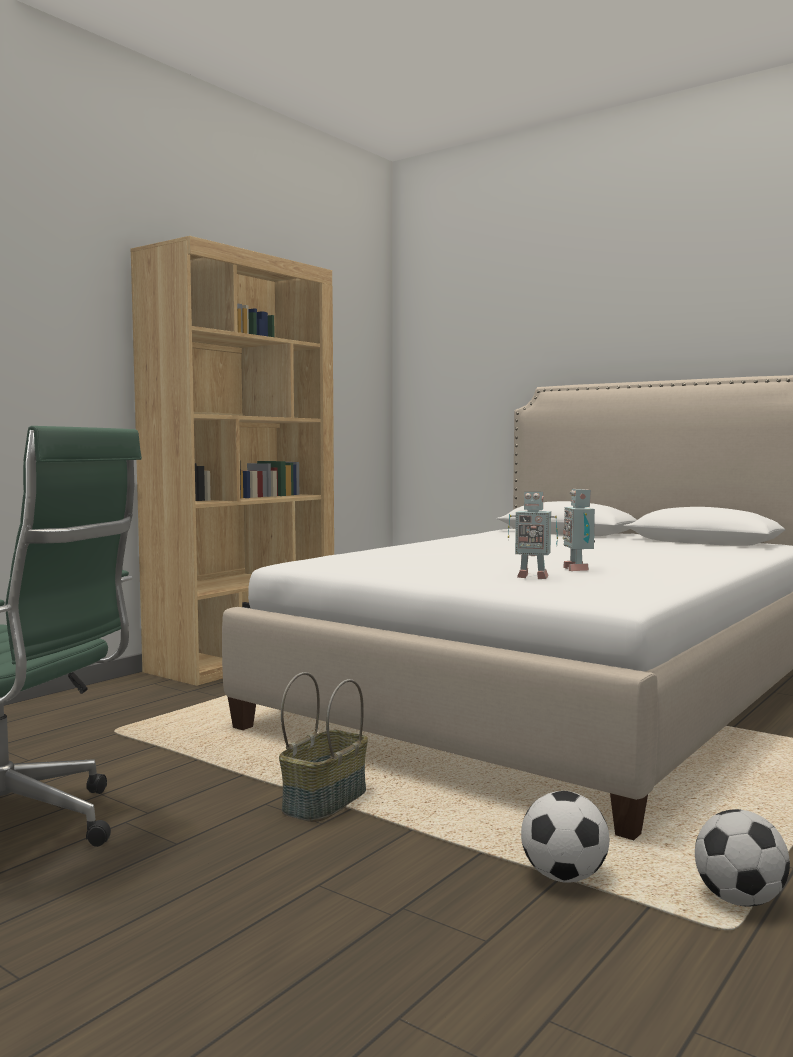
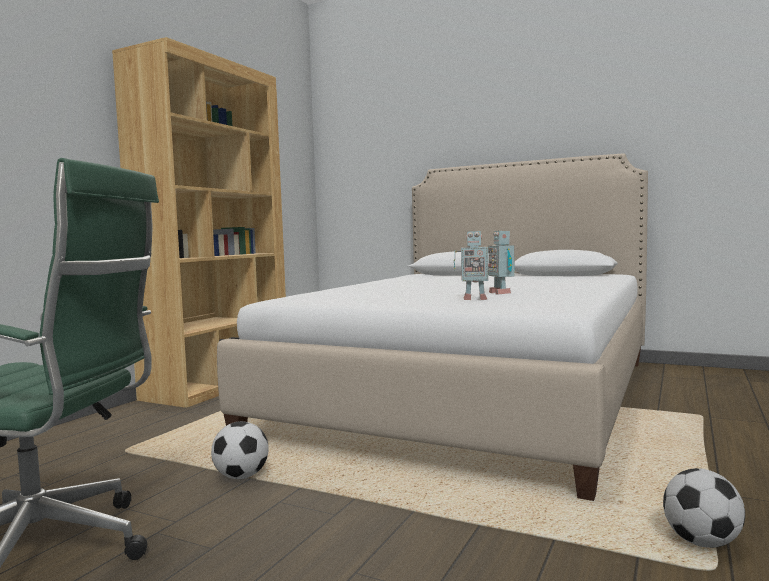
camera: 10 degrees left, 0 degrees up
basket [279,672,368,822] -> none
football [521,791,609,883] -> football moved to [211,421,269,479]

